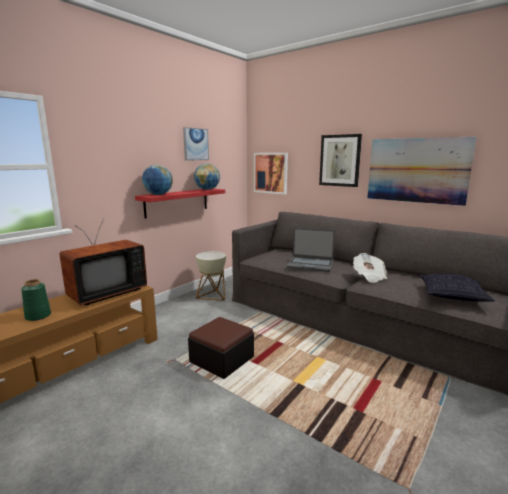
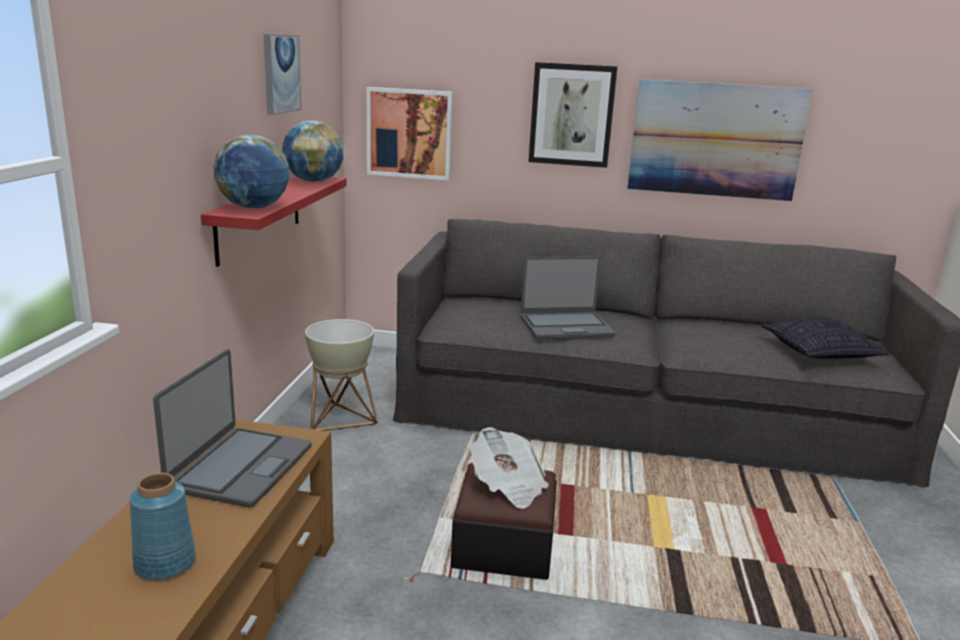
camera: 30 degrees left, 5 degrees up
green vase [21,279,51,321] -> blue vase [129,472,196,580]
television [59,219,147,305] -> laptop [153,349,312,508]
newspaper [353,253,387,283] -> newspaper moved to [470,427,549,509]

